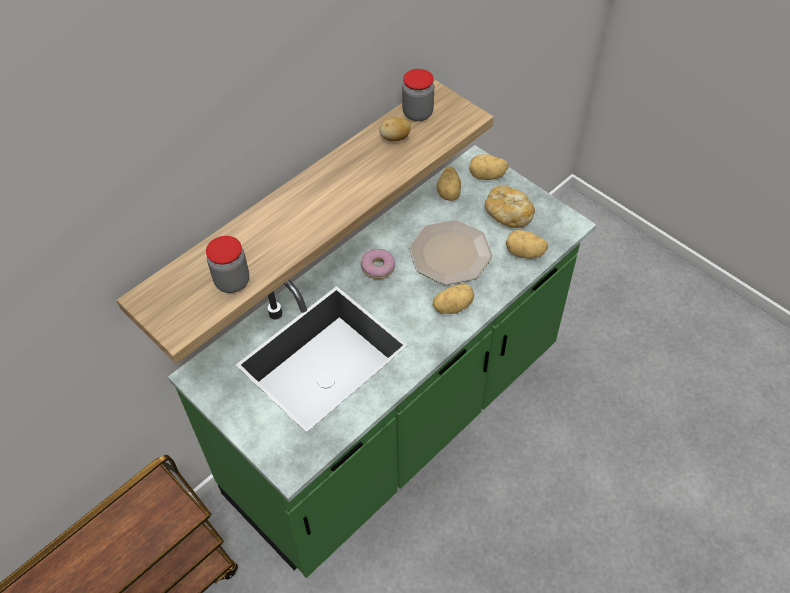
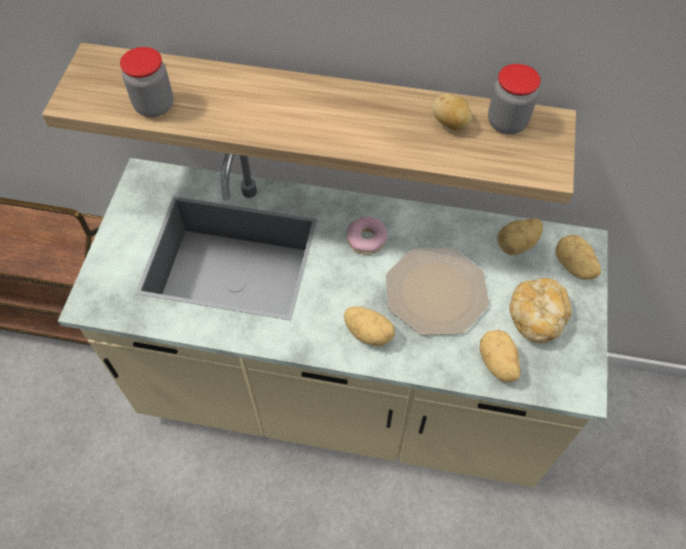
camera: 55 degrees right, 5 degrees up
green counter [168,145,596,578] -> beige counter [58,153,608,487]

